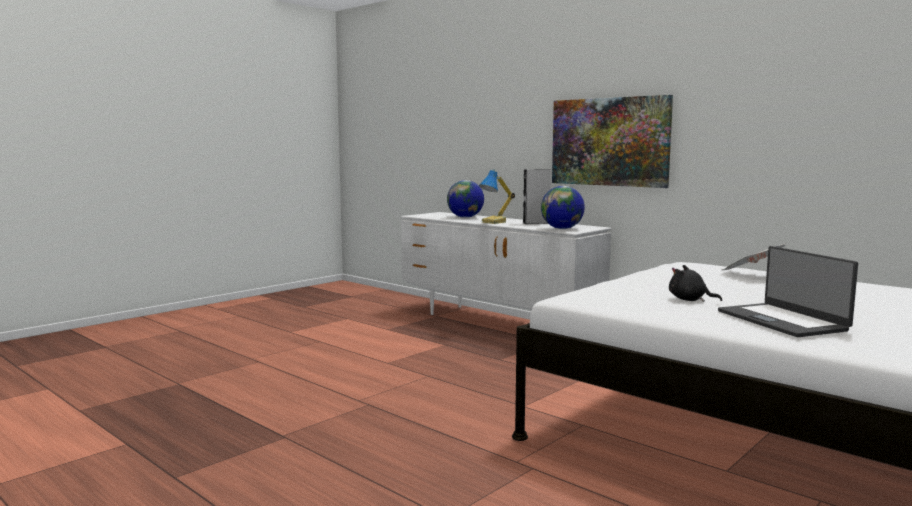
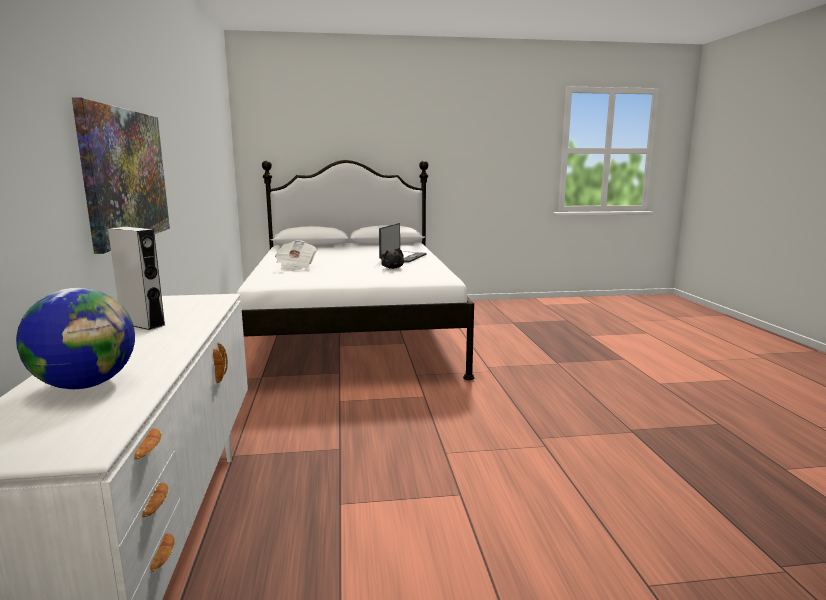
camera: 140 degrees left, 5 degrees up
table lamp [479,169,515,224] -> none
globe [541,186,585,229] -> none

